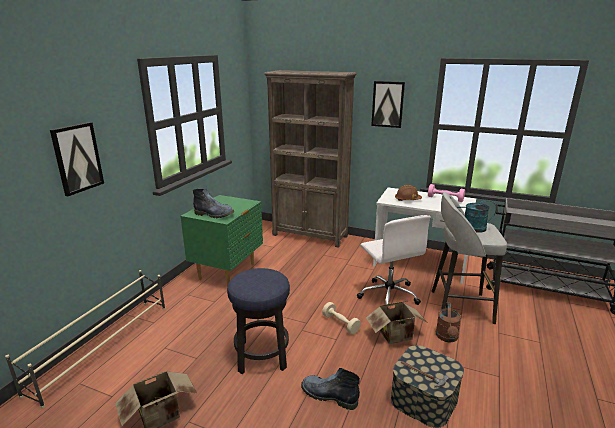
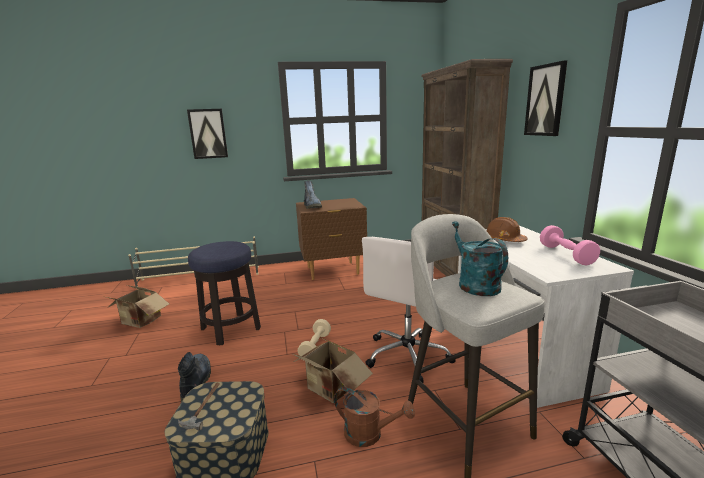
camera: 55 degrees right, 5 degrees down
green nightstand [181,195,263,287] -> brown nightstand [296,198,367,280]
brown watering can [436,302,461,342] -> brown watering can turned 135 degrees counterclockwise [334,387,415,447]

